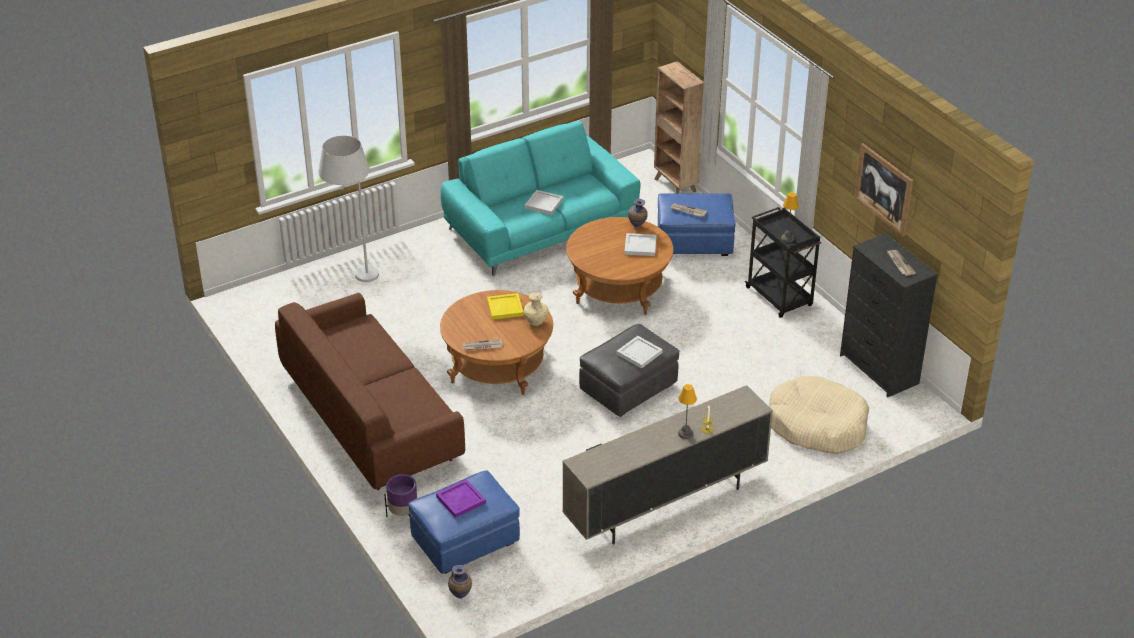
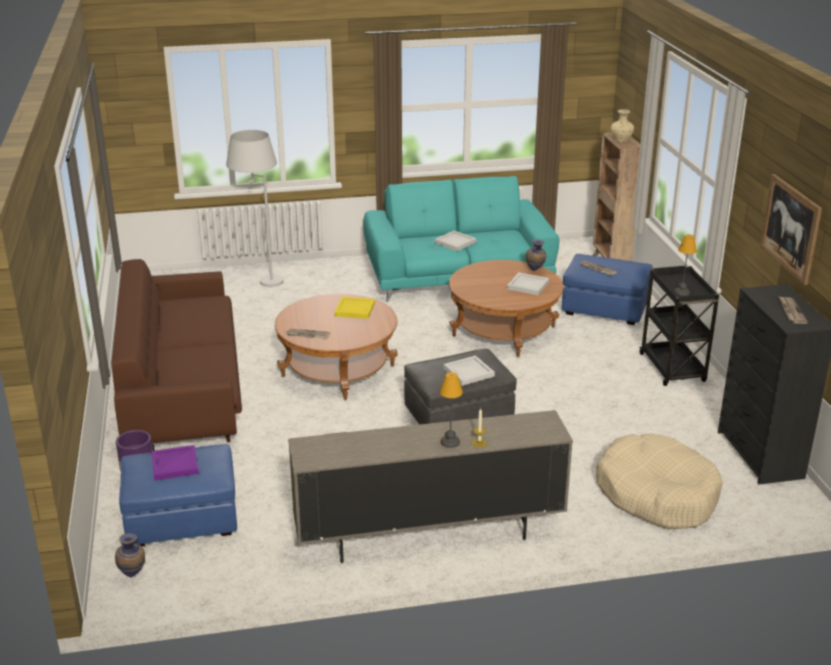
camera: 20 degrees right, 10 degrees down
beige vase [524,292,548,326] -> beige vase moved to [611,109,634,142]

